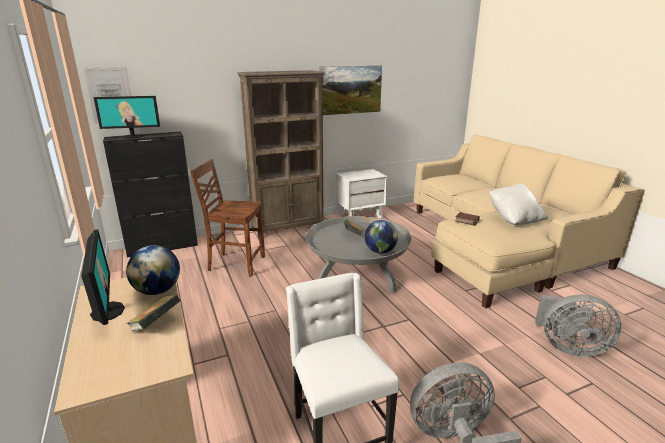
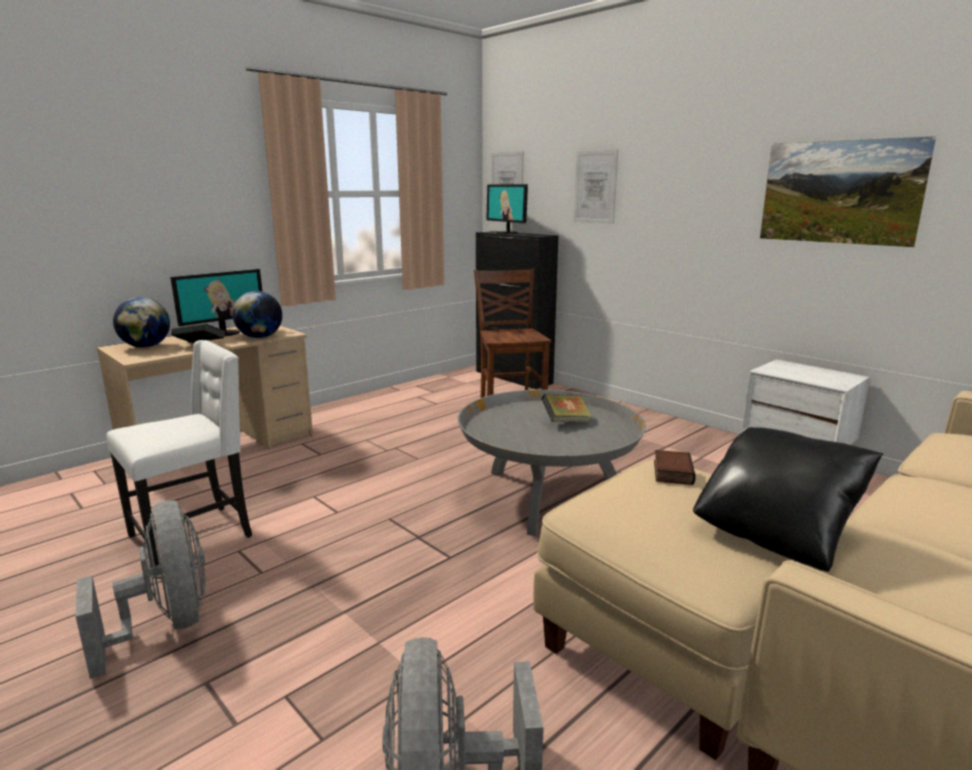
camera: 70 degrees right, 5 degrees down
brown bookcase [237,70,325,239] -> none
globe [364,220,398,253] -> globe moved to [113,297,170,348]
white pillow [489,183,548,225] -> black pillow [693,427,883,572]
none -> picture [574,150,618,224]

